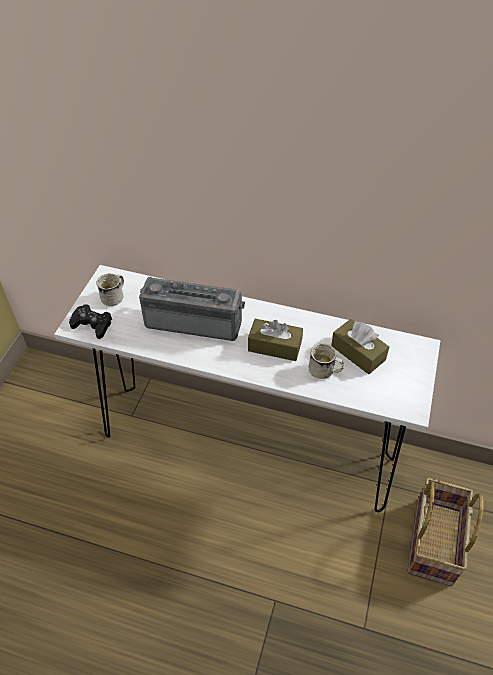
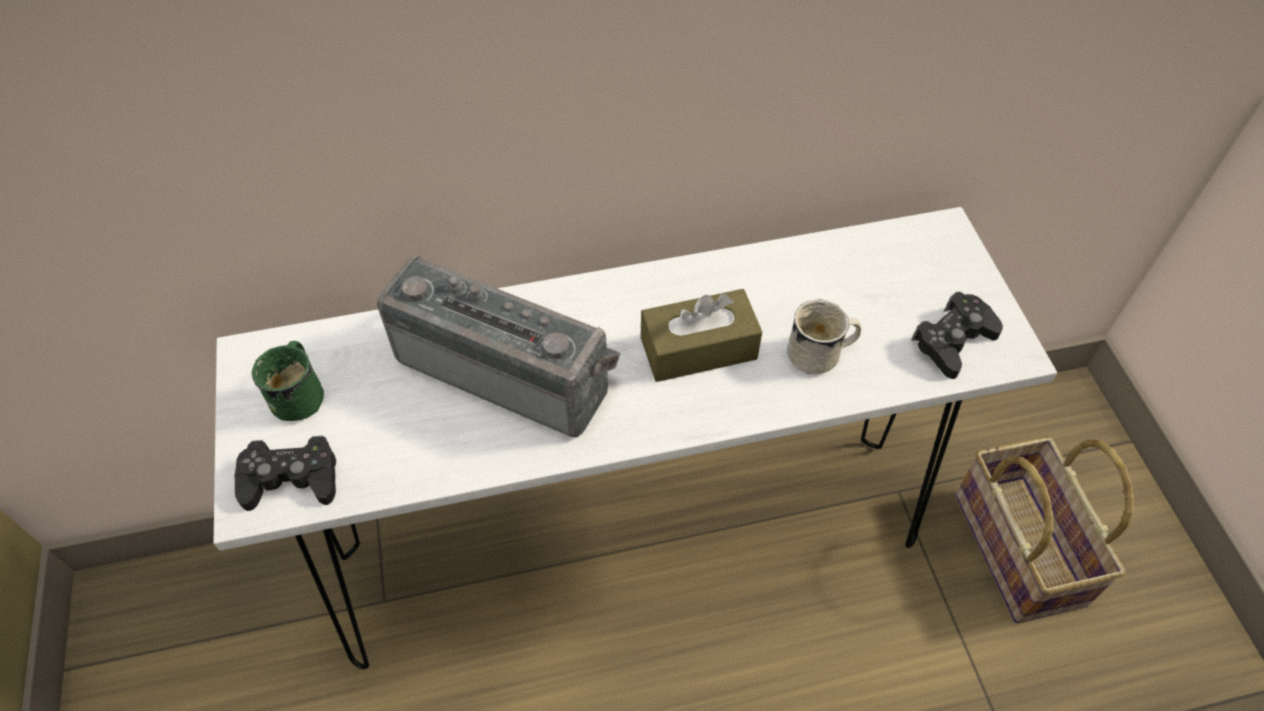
camera: 30 degrees left, 5 degrees up
white mug [96,273,124,306] -> green mug [252,341,324,421]
radio [139,277,245,341] -> radio turned 45 degrees clockwise [377,256,620,438]
brown tissue box [331,319,389,374] -> none
none -> black game controller [911,292,1003,379]

